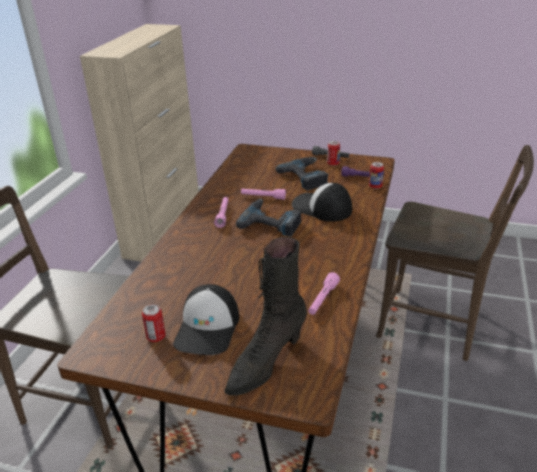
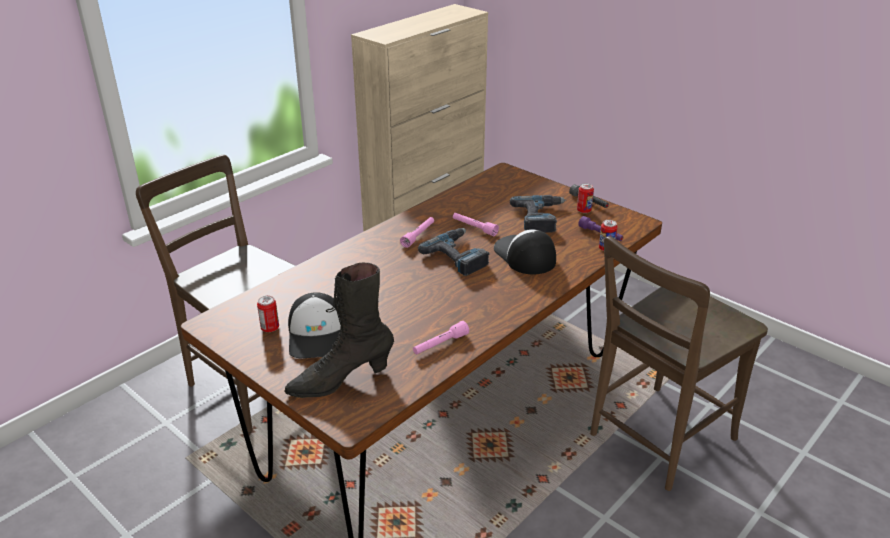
camera: 25 degrees right, 0 degrees up
cap [173,284,239,355] -> cap turned 45 degrees counterclockwise [288,292,341,358]
brown chair [376,145,534,361] -> brown chair turned 90 degrees clockwise [590,236,768,491]

